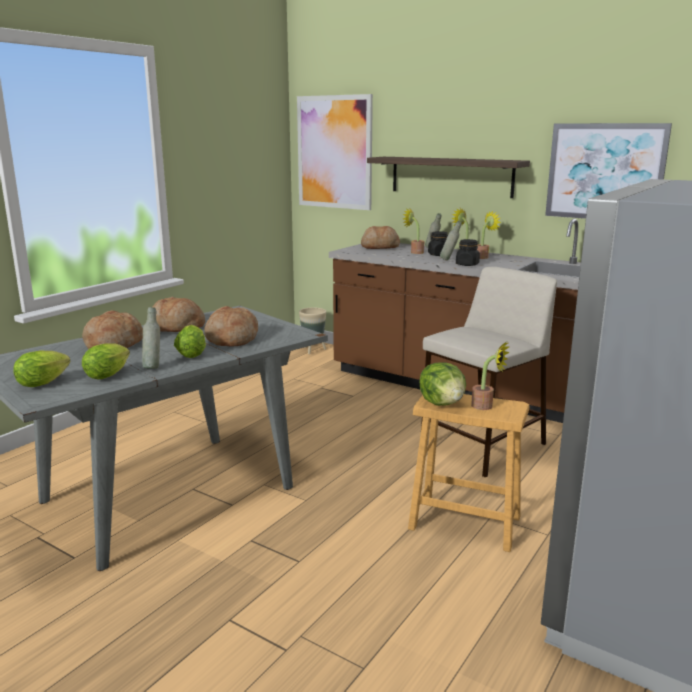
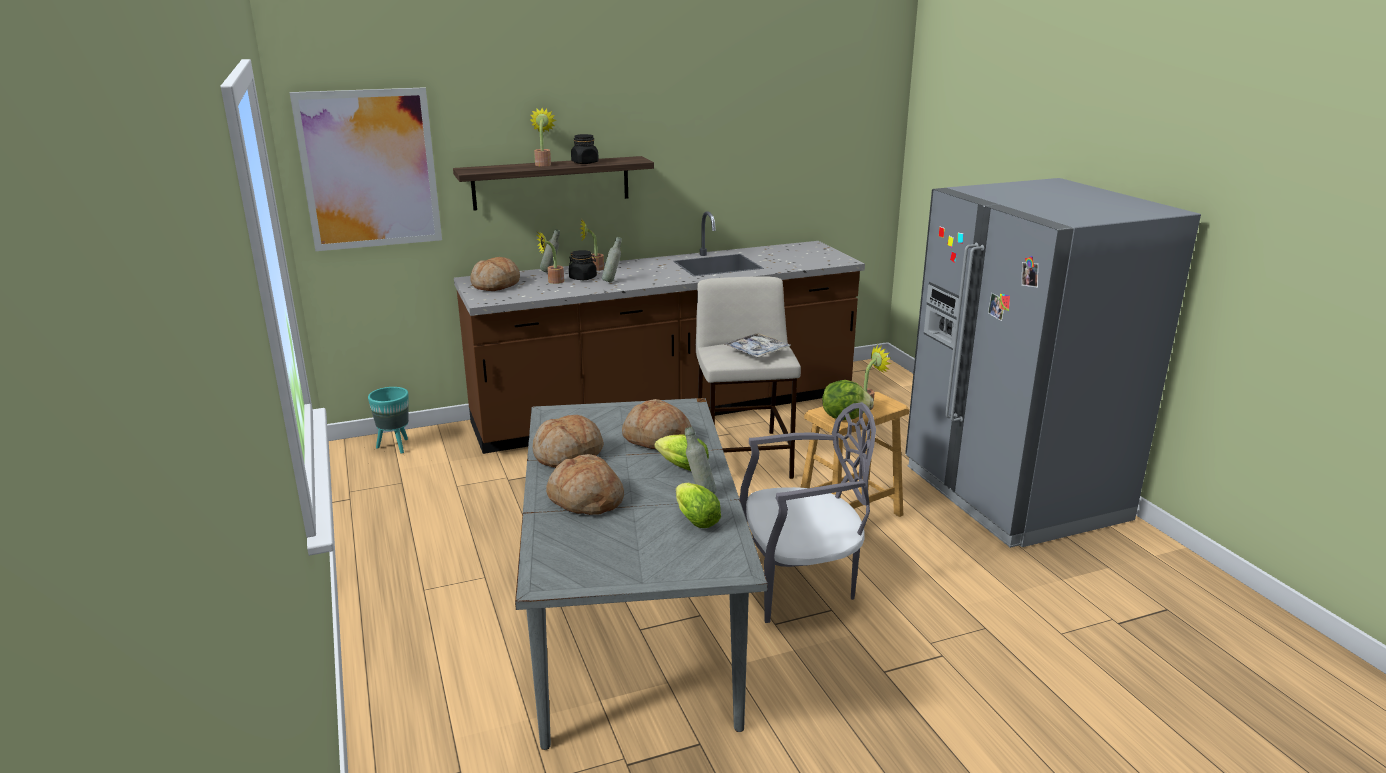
camera: 55 degrees left, 5 degrees up
lettuce [13,351,71,387] -> none
beige planter [299,307,326,354] -> turquoise planter [368,387,409,454]
black jar [456,239,480,266] -> black jar moved to [571,134,599,164]
potted plant [477,211,501,259] -> potted plant moved to [530,108,556,166]
picture [545,123,672,219] -> none
none -> tray [724,333,790,358]
none -> grey chair [739,402,876,623]

